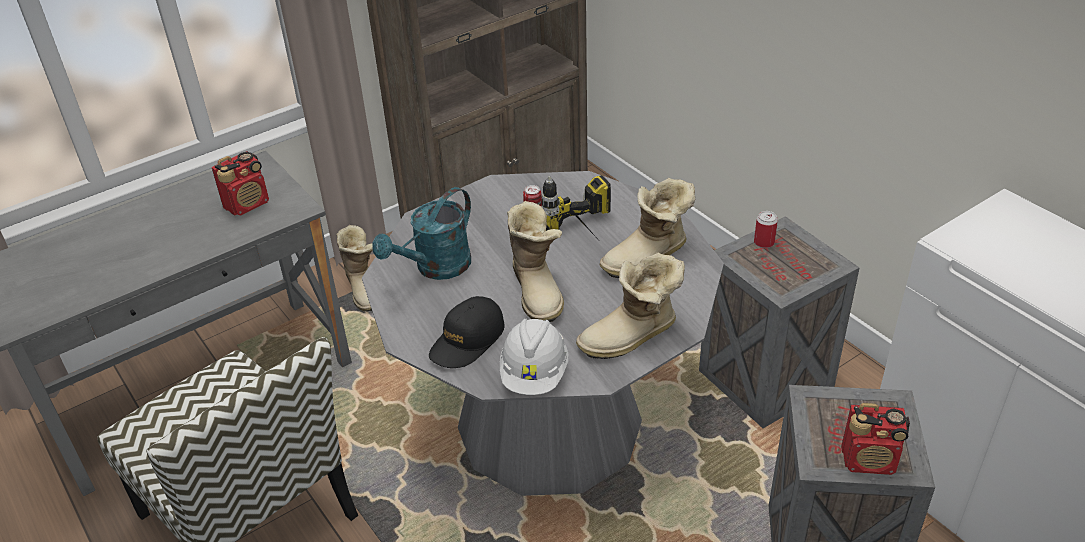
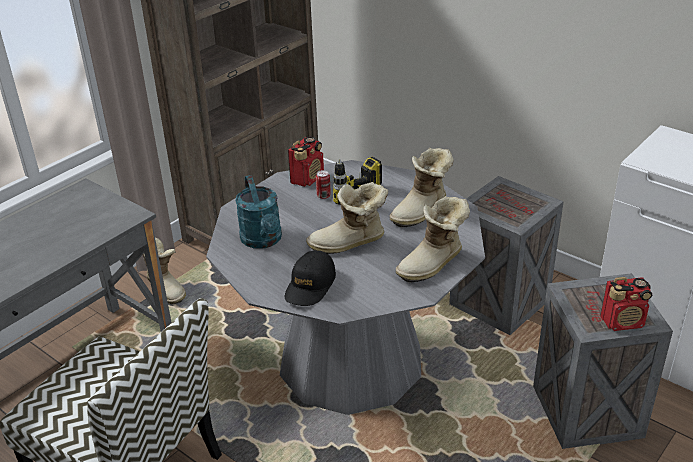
camera: 15 degrees left, 5 degrees down
radio [212,151,269,216] -> radio moved to [288,136,324,187]
turquoise watering can [372,187,471,280] -> turquoise watering can turned 45 degrees counterclockwise [235,175,282,249]
white hard hat [500,318,568,395] -> none
boot [507,201,564,322] -> boot turned 105 degrees clockwise [306,182,388,254]
can [754,211,778,248] -> none

